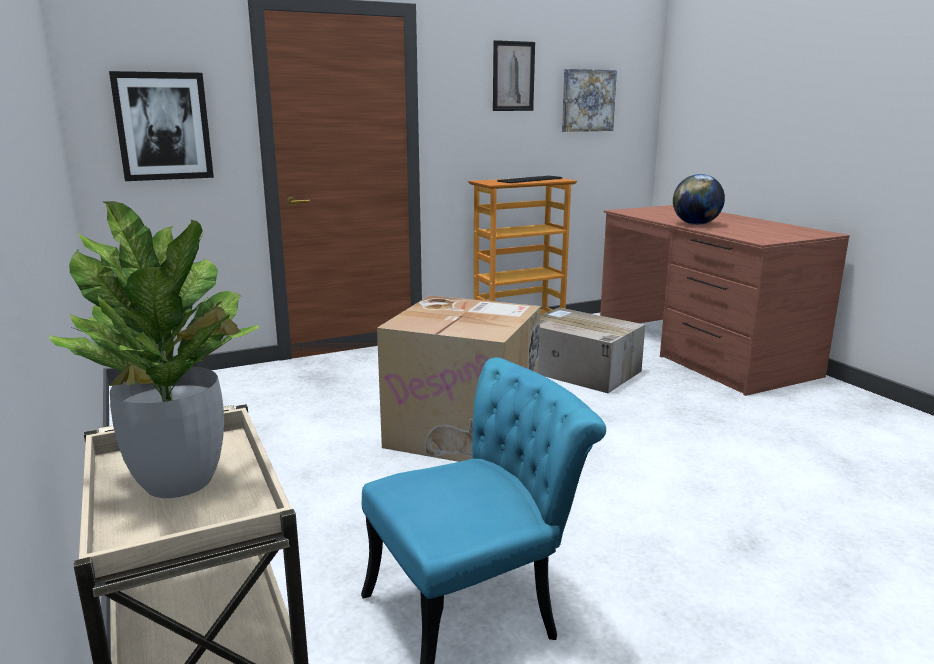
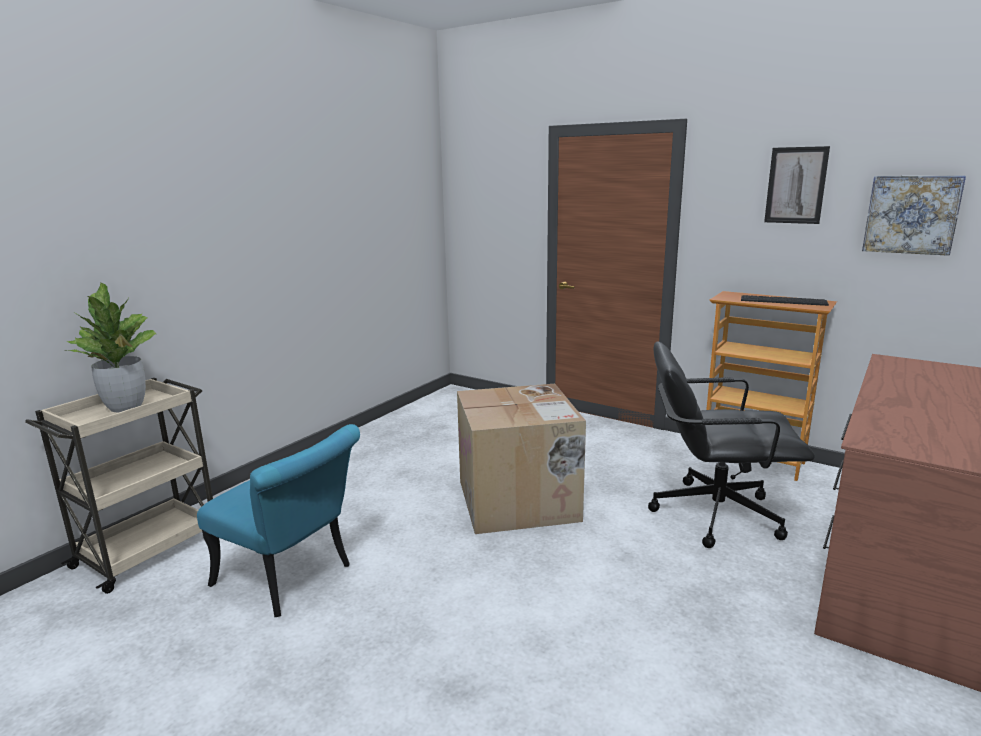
camera: 60 degrees right, 0 degrees up
picture [109,71,214,181] -> none
cardboard box [538,308,645,393] -> black office chair [648,341,815,548]
globe [673,174,725,225] -> none

